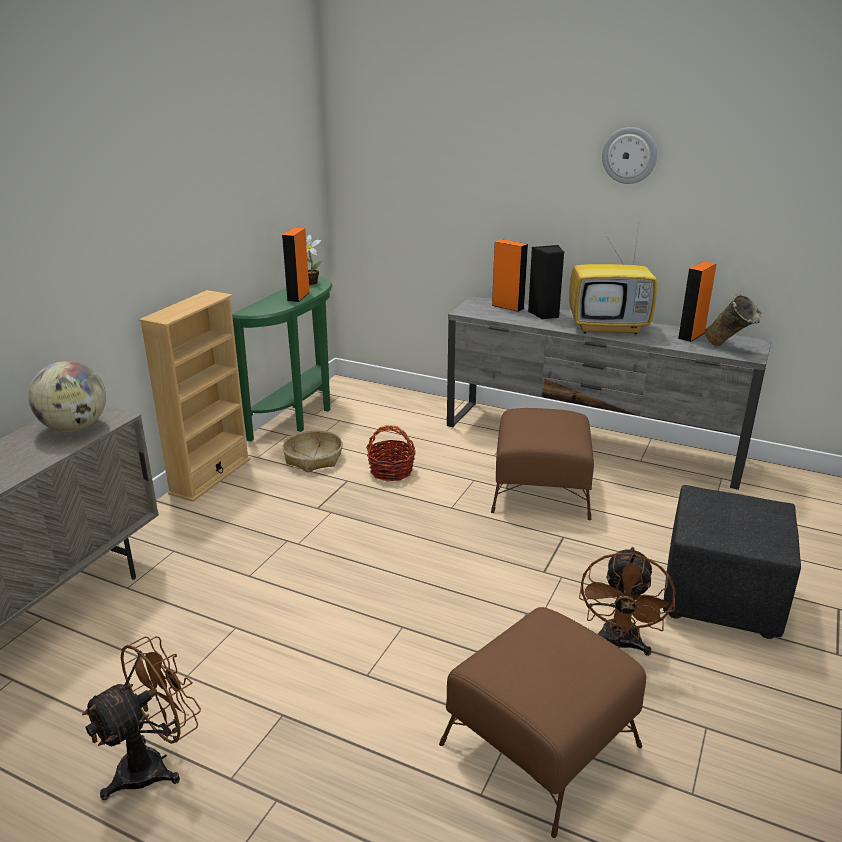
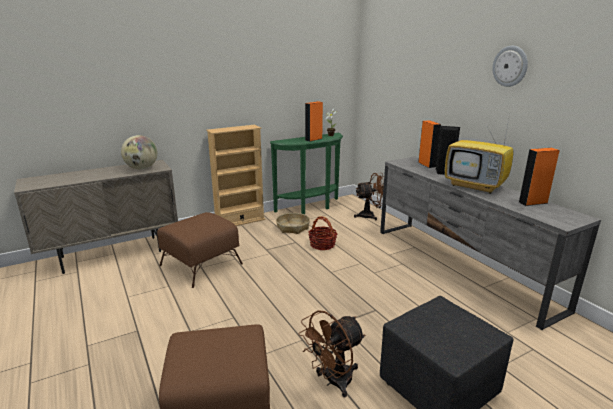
camera: 35 degrees right, 5 degrees down
brown fan [82,636,201,800] -> brown fan moved to [354,173,384,220]
brown ottoman [491,408,594,520] -> brown ottoman moved to [157,212,243,288]
beige vase [705,294,761,346] -> none

